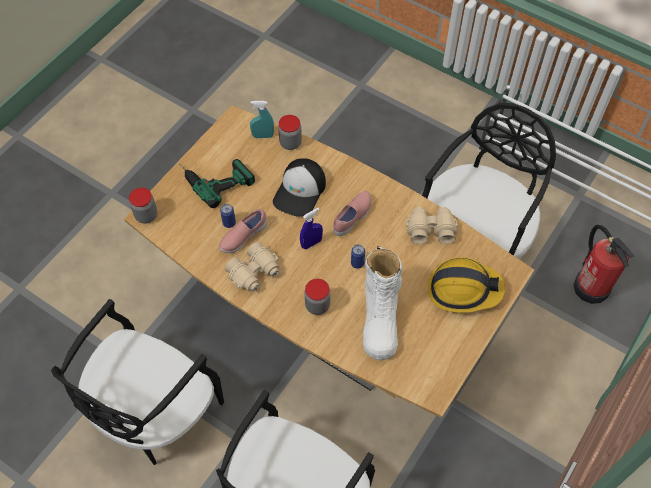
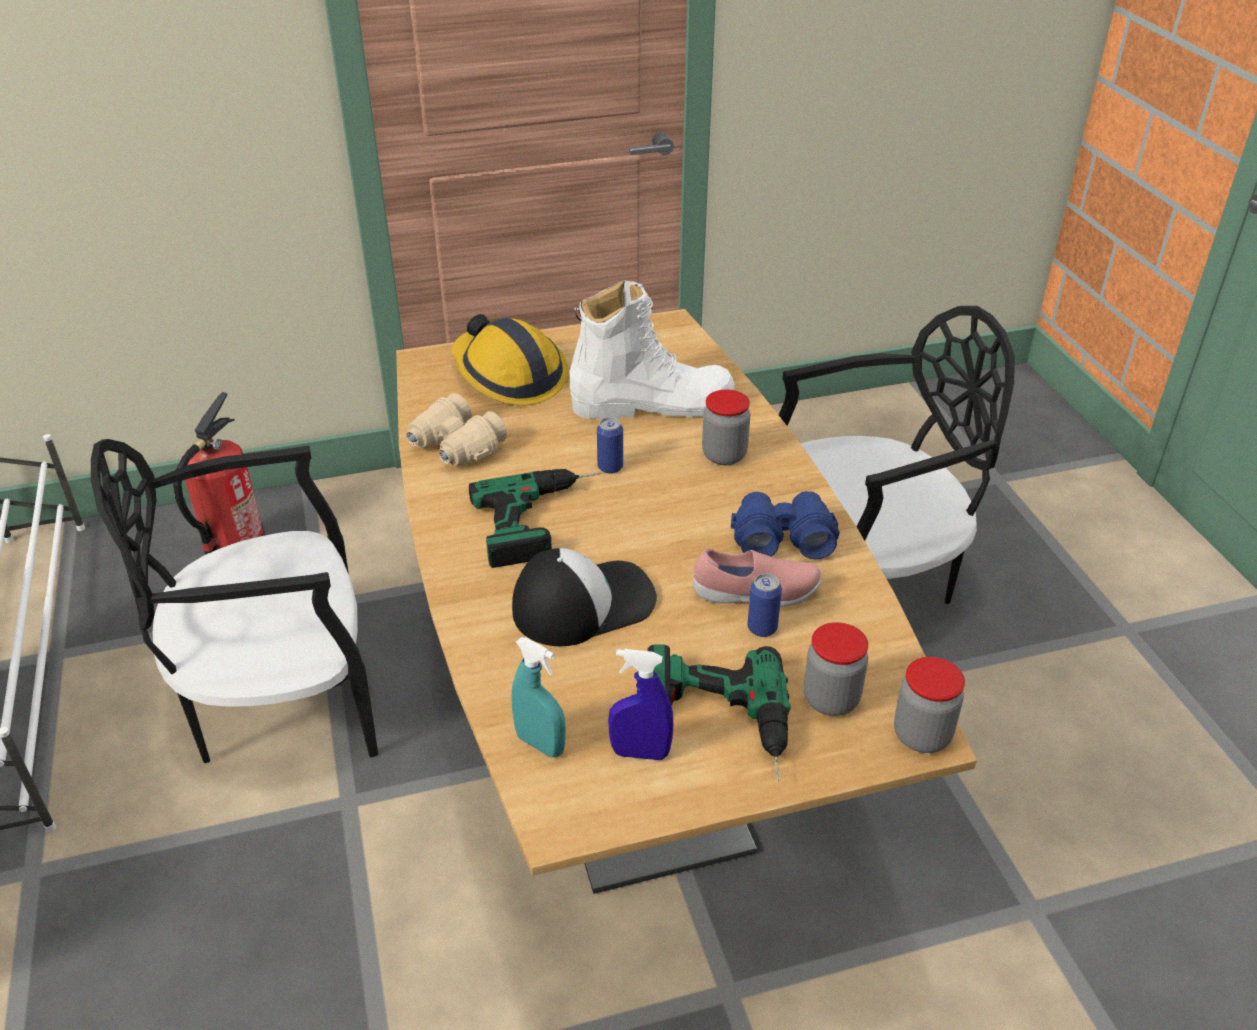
camera: 140 degrees left, 20 degrees down
black chair [51,299,224,465] -> none
beige binoculars [225,242,279,292] -> blue binoculars [731,491,840,559]
jar [278,115,302,150] -> jar moved to [804,622,868,716]
blue spray bottle [300,207,323,249] -> blue spray bottle moved to [608,649,673,760]
pink shoe [333,191,372,236] -> power drill [469,469,601,568]
white boot [363,246,402,360] -> white boot turned 45 degrees clockwise [570,280,735,419]

